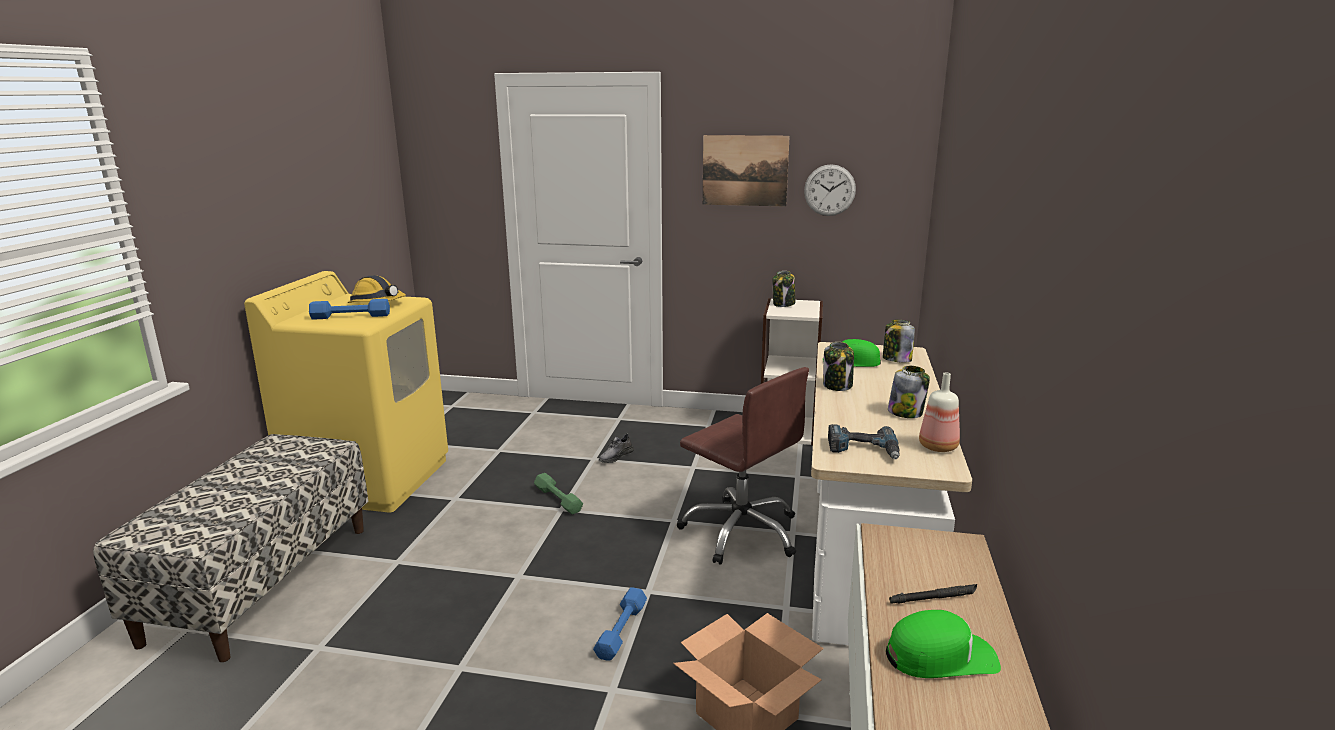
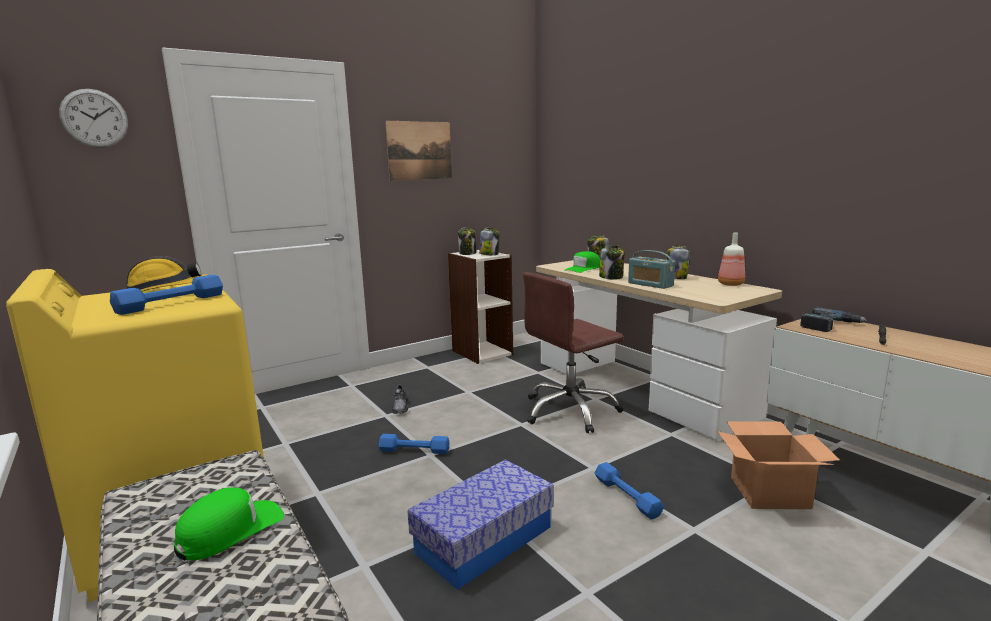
camera: 45 degrees left, 5 degrees down
green dumbbell [534,473,583,515] -> blue dumbbell [379,434,449,454]
brown office chair [677,367,809,565] -> brown office chair turned 150 degrees clockwise [523,272,624,433]
wall clock [804,164,856,216] -> wall clock moved to [59,89,128,148]
power drill [828,424,900,459] -> power drill moved to [800,308,868,332]
green cap [886,610,1001,678] -> green cap moved to [174,488,284,561]
none -> storage box [408,459,554,590]
none -> jar [479,228,500,255]
none -> radio [628,250,675,289]

